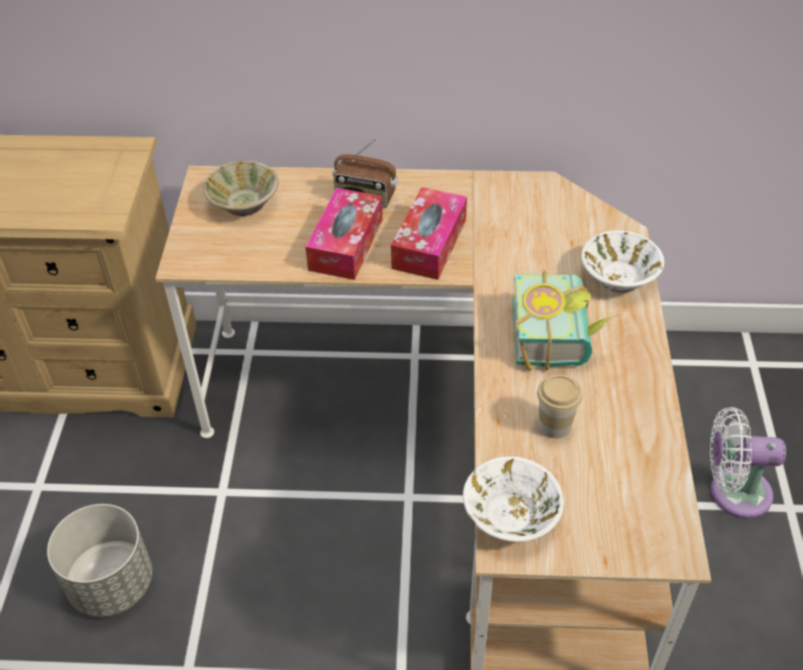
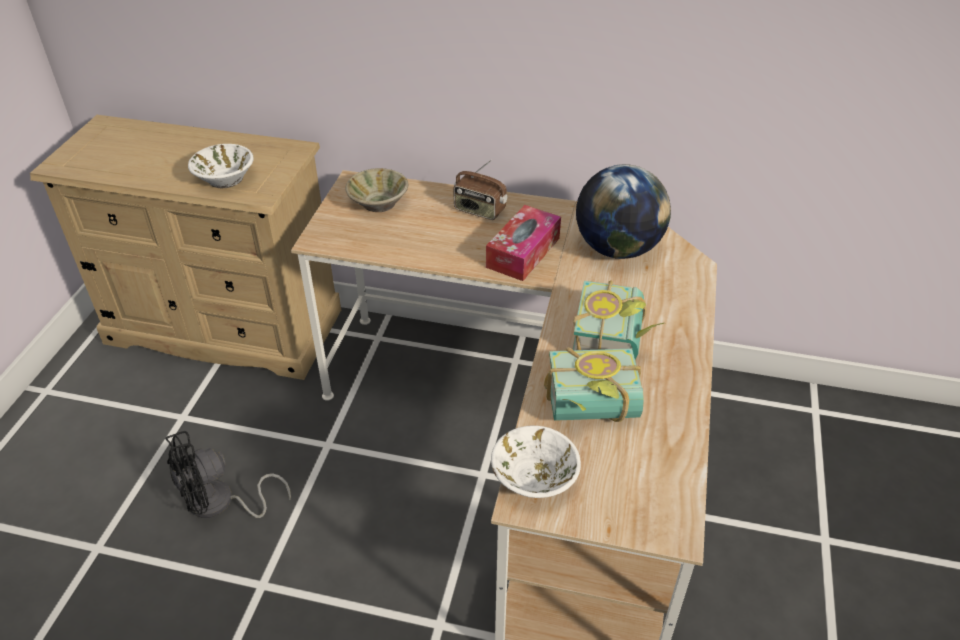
camera: 10 degrees right, 5 degrees down
grey planter [47,504,152,617] -> black fan [165,431,291,518]
tissue box [305,188,383,280] -> none
cup [537,374,583,438] -> book [544,347,644,422]
white bowl [581,230,664,292] -> white bowl moved to [188,144,254,188]
white fan [710,407,786,519] -> none
none -> globe [576,164,671,259]

